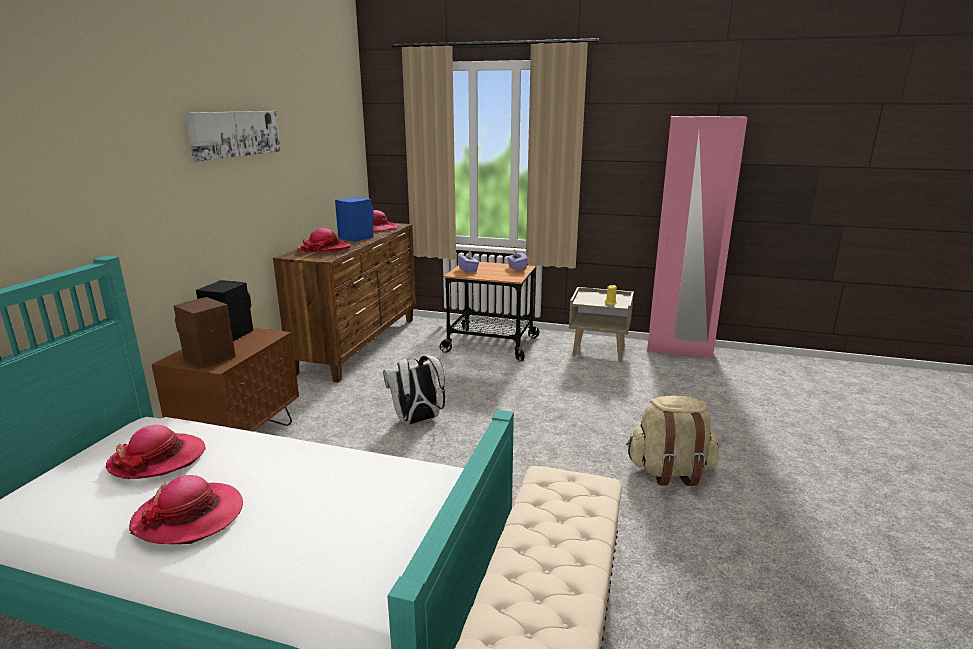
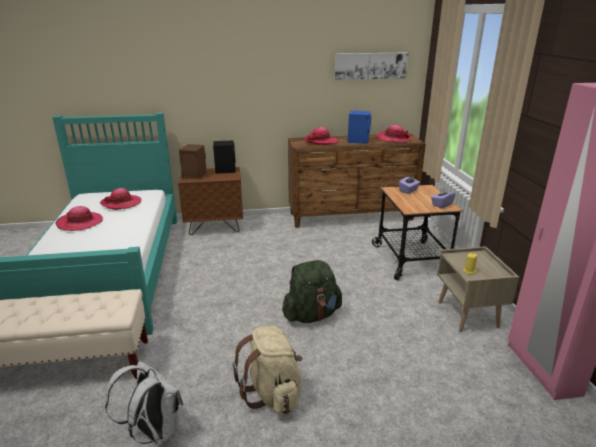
camera: 65 degrees right, 5 degrees up
picture [185,111,281,162] -> picture moved to [335,52,409,80]
white backpack [383,355,445,425] -> white backpack moved to [105,361,183,445]
none -> green backpack [282,260,342,323]

